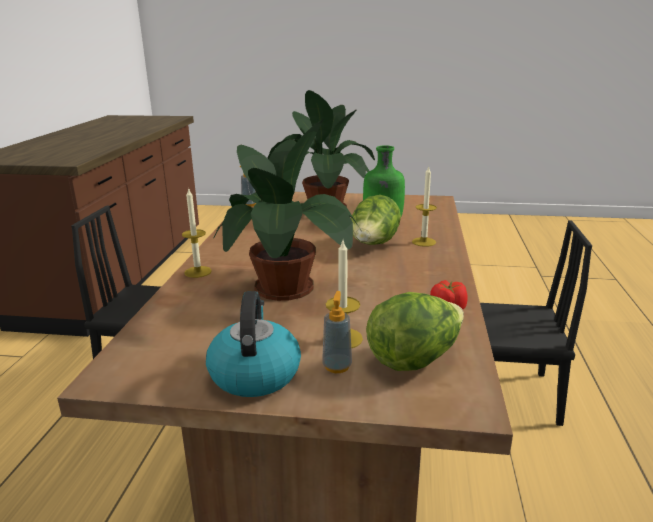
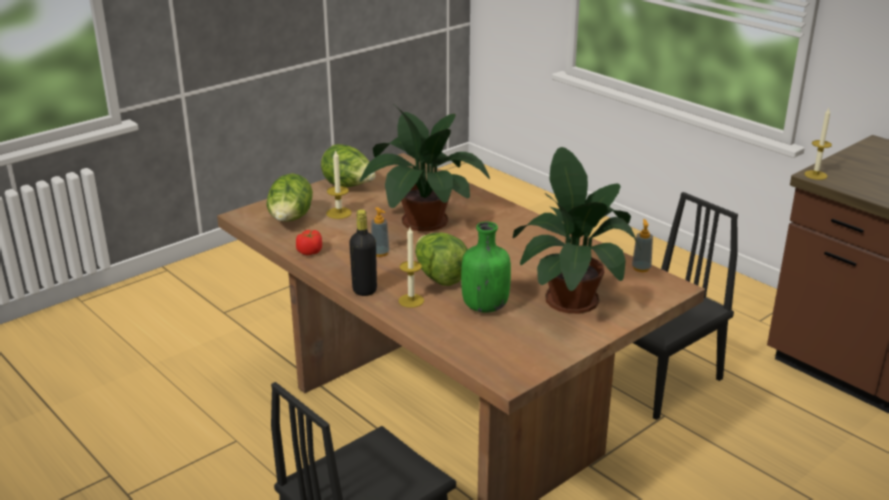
camera: 130 degrees right, 5 degrees up
candle [182,187,212,278] -> candle moved to [804,108,832,180]
kettle [206,291,301,397] -> lettuce [321,144,375,187]
soap dispenser [322,291,352,373] -> soap dispenser moved to [371,207,390,257]
none -> black bottle [349,209,377,296]

